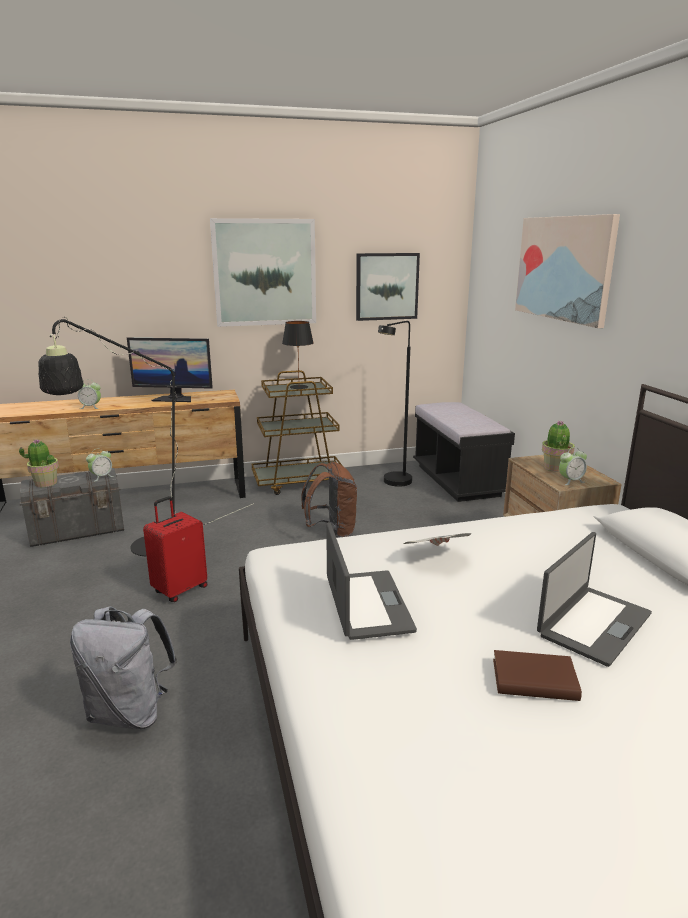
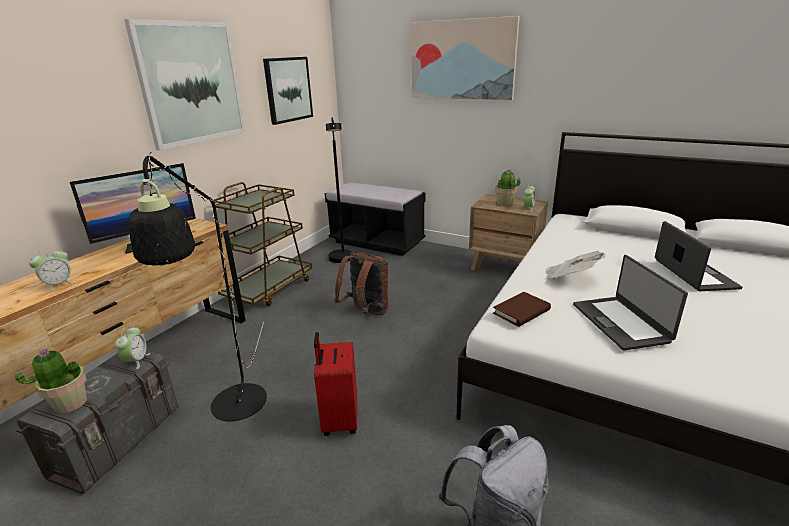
camera: 45 degrees left, 5 degrees up
black table lamp [282,321,314,389] -> none
laptop [326,522,417,640] -> laptop turned 135 degrees counterclockwise [573,255,688,350]
brown book [493,650,582,701] -> brown book moved to [493,292,551,327]

